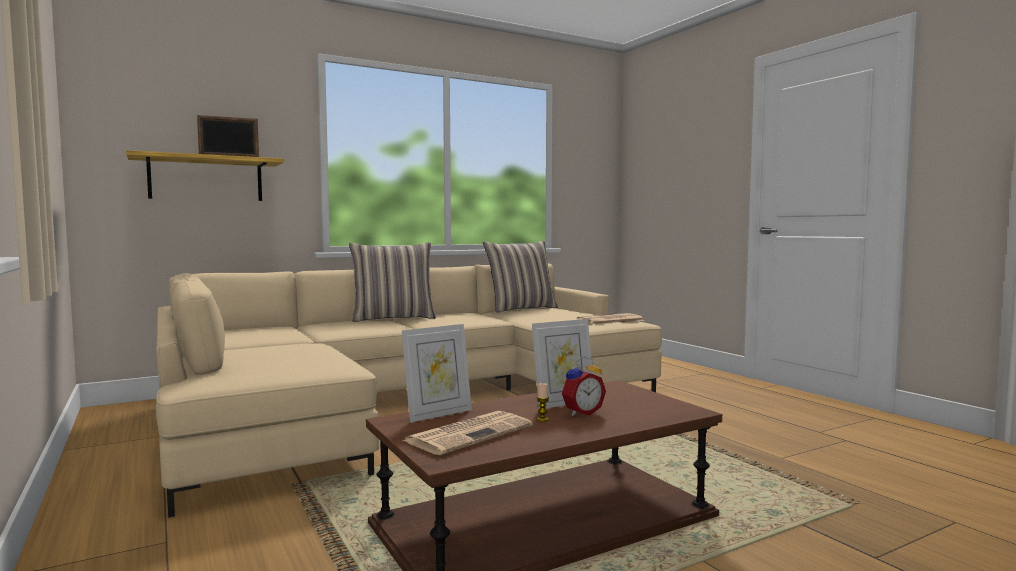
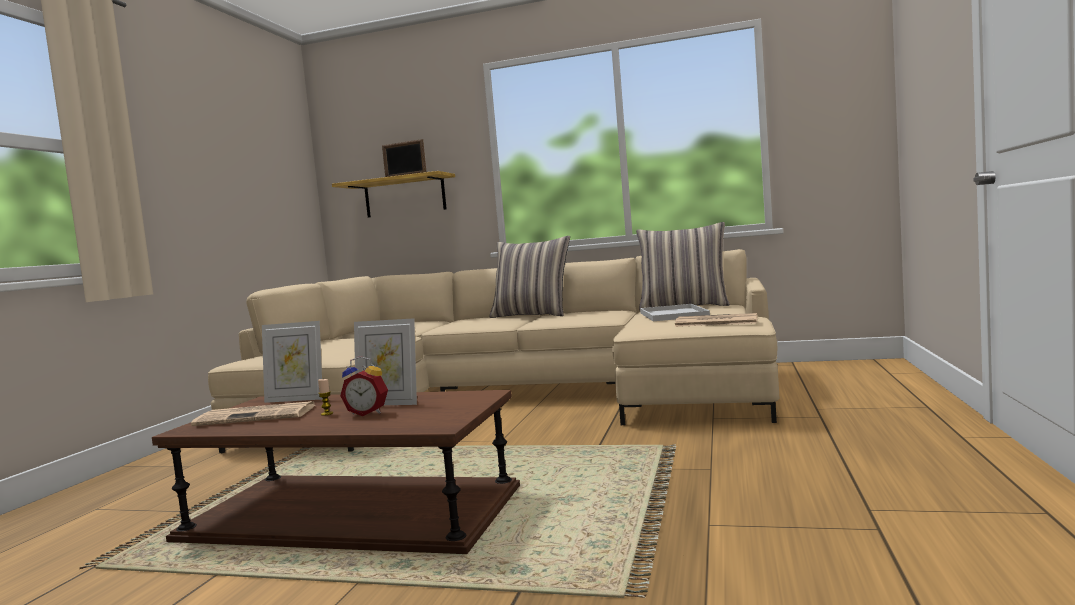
camera: 45 degrees right, 0 degrees up
none -> white tray [640,304,710,321]

